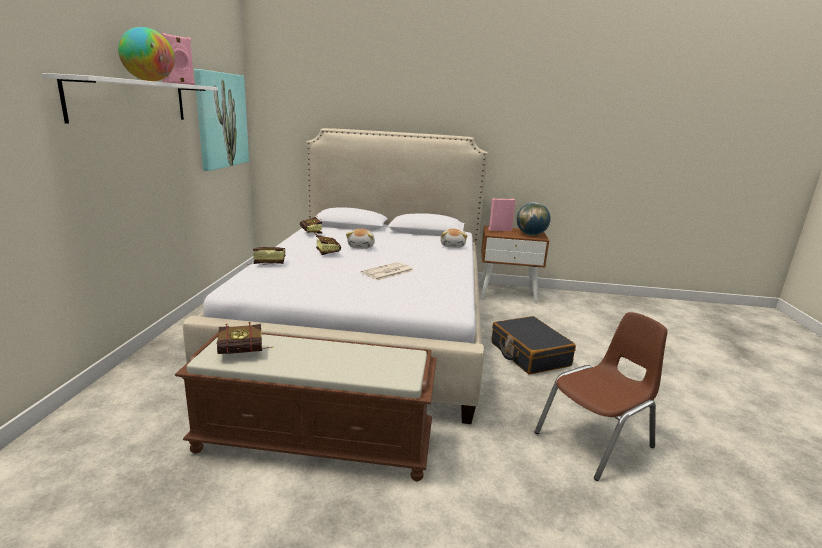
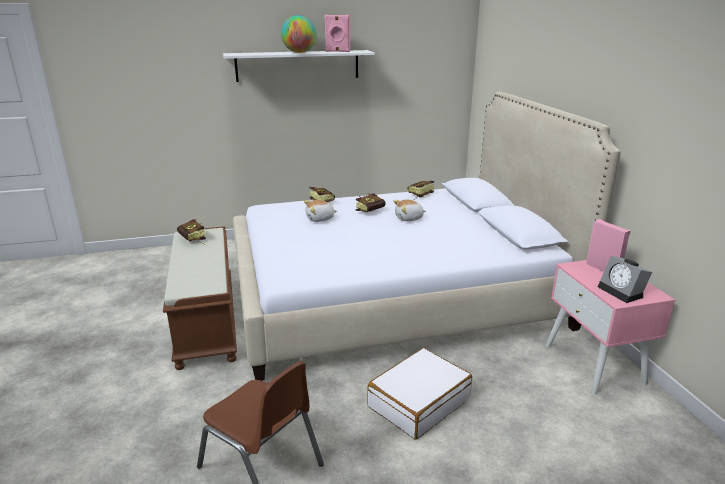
camera: 70 degrees right, 5 degrees up
picture [194,69,249,171] -> none
newspaper [361,262,413,281] -> none
plush toy [440,229,467,248] -> plush toy moved to [304,200,337,222]
brown nightstand [480,226,549,303] -> pink nightstand [546,260,675,395]
black suitcase [491,316,576,375] -> white suitcase [367,348,472,439]
globe [517,202,551,235] -> alarm clock [598,256,652,303]

